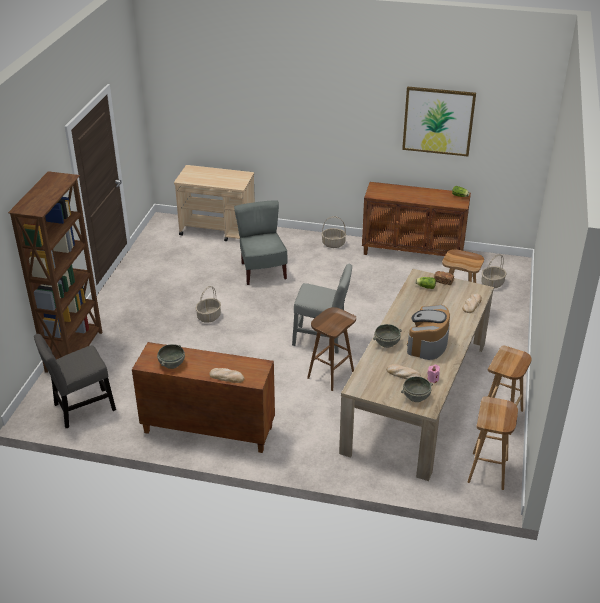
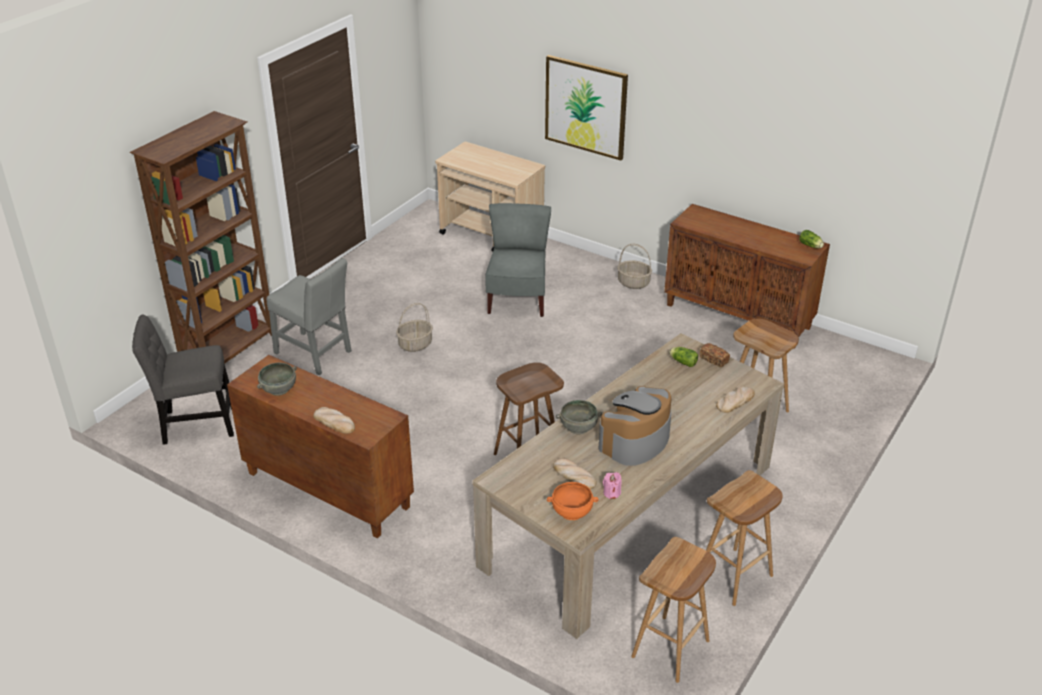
camera: 20 degrees right, 0 degrees up
grey chair [292,264,352,354] -> grey chair moved to [267,258,352,375]
grey bowl [401,377,433,402] -> orange bowl [547,482,598,520]
picture [402,86,476,156] -> picture moved to [545,55,628,160]
basket [482,254,506,288] -> none

